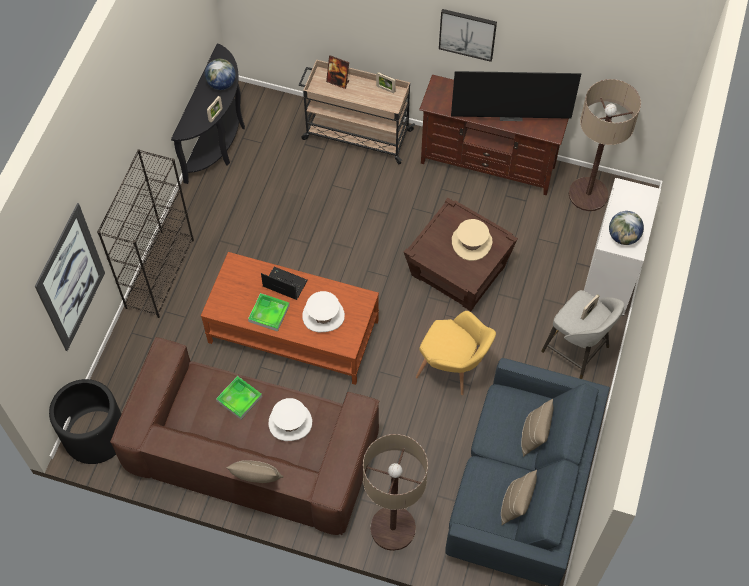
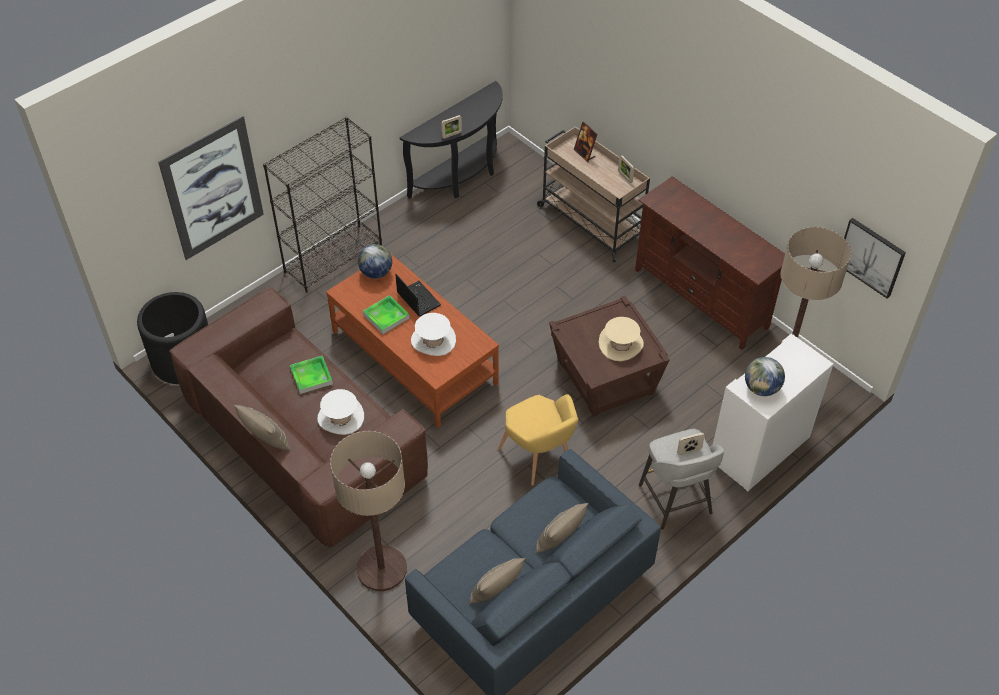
camera: 30 degrees right, 10 degrees down
globe [205,59,236,90] -> globe moved to [358,244,392,279]
picture [439,9,497,62] -> picture moved to [844,218,906,299]
television [451,71,581,121] -> none

